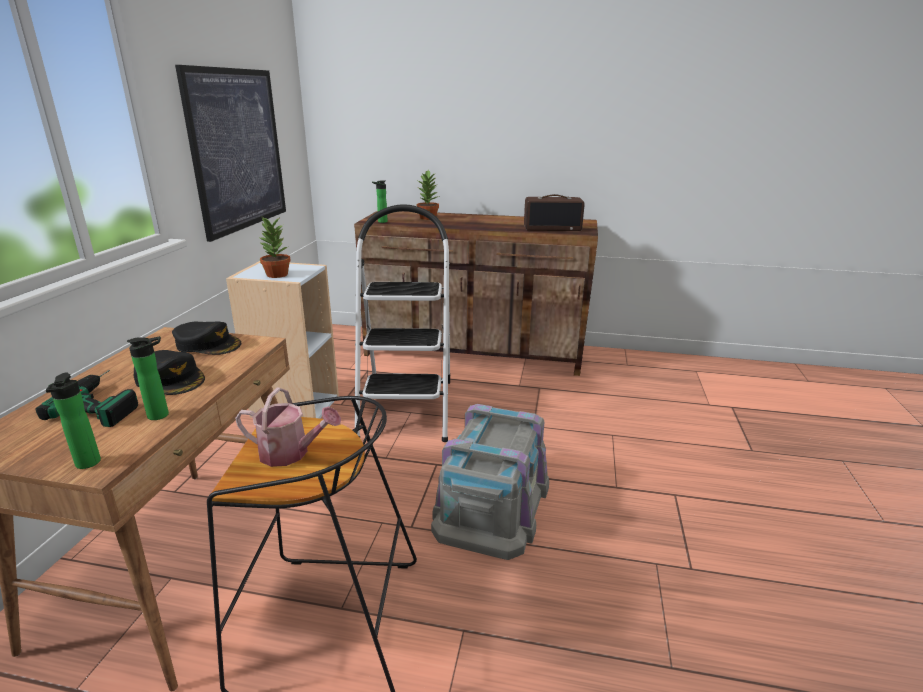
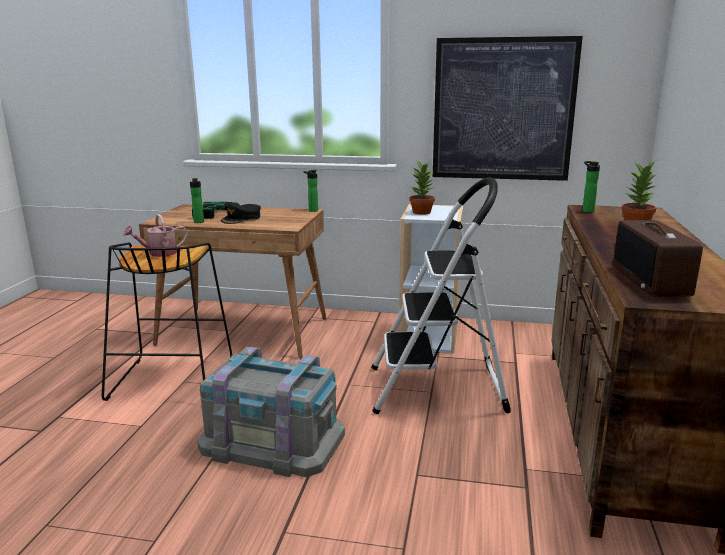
camera: 90 degrees right, 5 degrees down
bottle [46,372,101,469] -> bottle moved to [303,170,318,212]
black cap [172,322,241,355] -> none
watering can [235,388,341,467] -> watering can turned 45 degrees clockwise [123,214,188,257]

